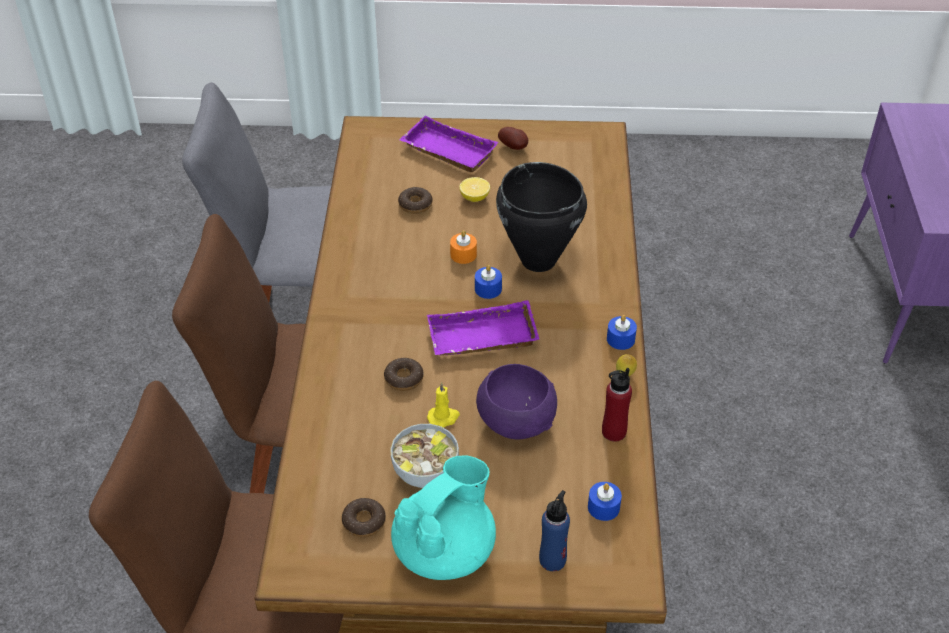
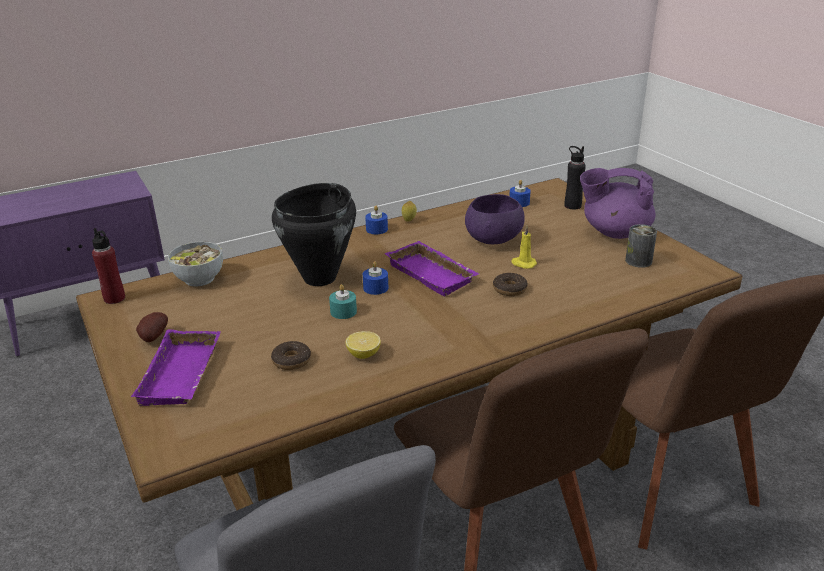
camera: 120 degrees left, 15 degrees down
donut [342,498,386,537] -> can [625,224,657,268]
bowl [390,424,459,488] -> bowl moved to [168,241,223,286]
turquoise teapot [391,456,496,580] -> purple teapot [580,168,656,239]
orange candle [450,230,477,264] -> turquoise candle [329,284,357,319]
lemon [459,177,490,202] -> lemon moved to [346,331,381,359]
blue bottle [539,490,570,571] -> black bottle [565,146,586,210]
red bottle [602,368,632,442] -> red bottle moved to [92,228,125,304]

